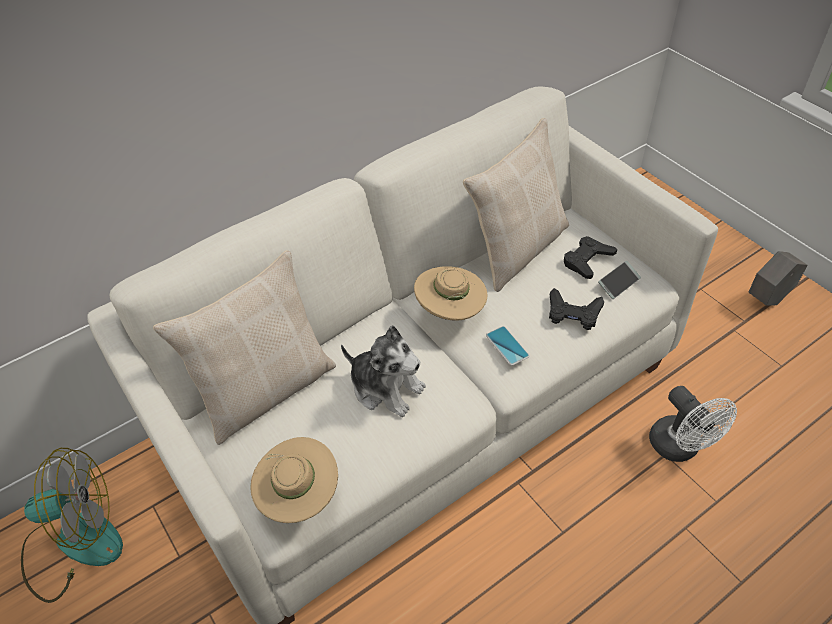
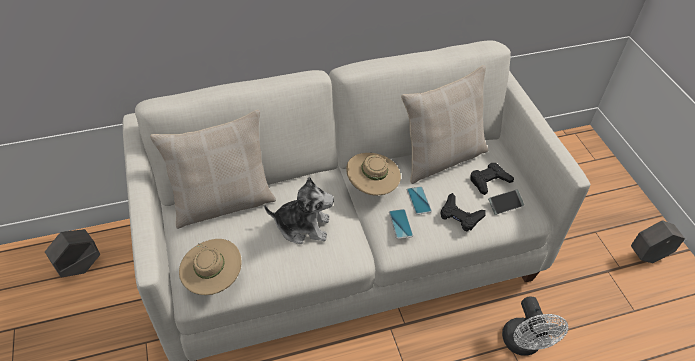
camera: 15 degrees right, 0 degrees up
fan [21,448,123,603] -> grey planter [45,229,100,277]
plush toy [341,326,426,417] -> plush toy turned 45 degrees counterclockwise [264,177,334,244]
none -> phone [407,186,432,215]

